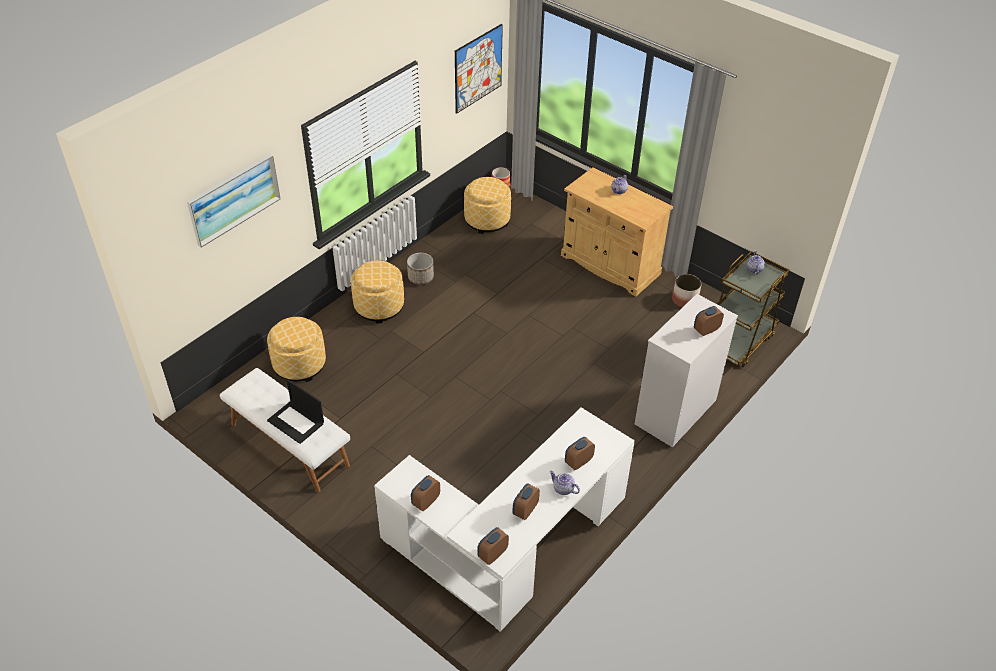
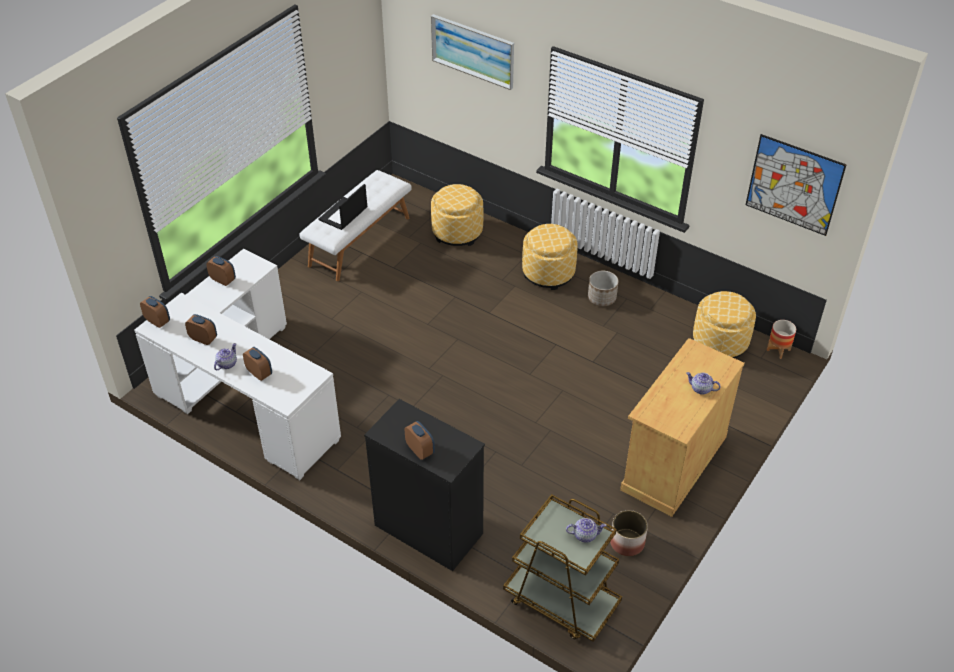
camera: 85 degrees right, 0 degrees up
white dresser [635,294,738,447] -> black dresser [364,399,485,571]

